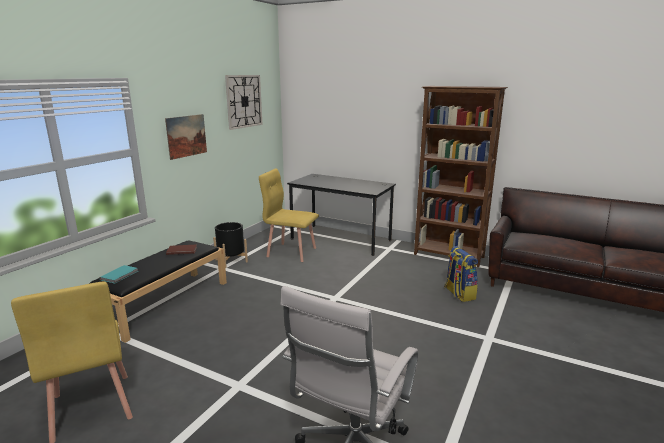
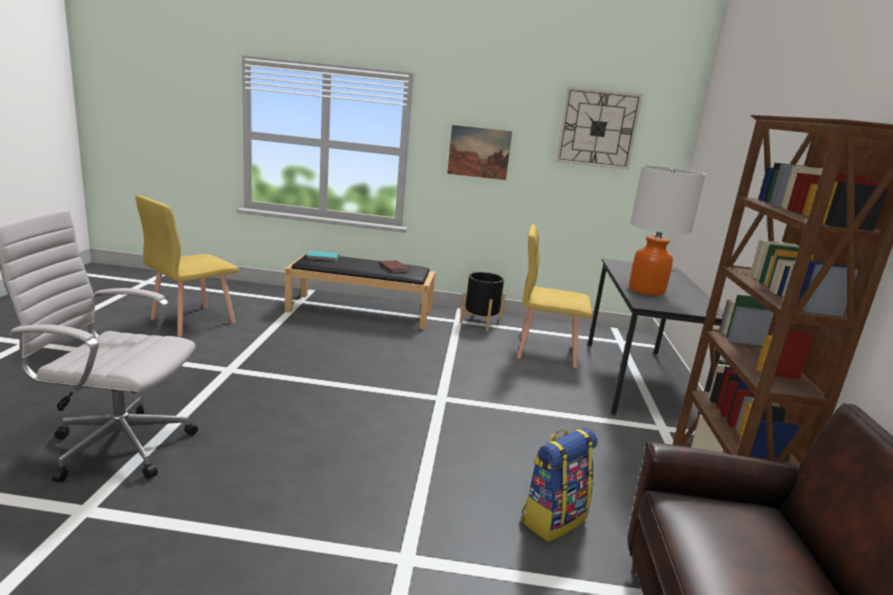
camera: 65 degrees right, 0 degrees up
yellow chair [259,168,319,262] -> yellow chair turned 75 degrees counterclockwise [516,224,592,368]
none -> table lamp [629,165,706,296]

